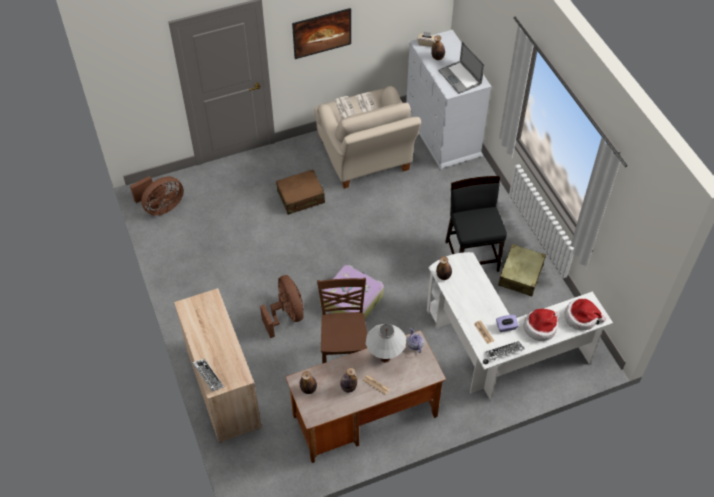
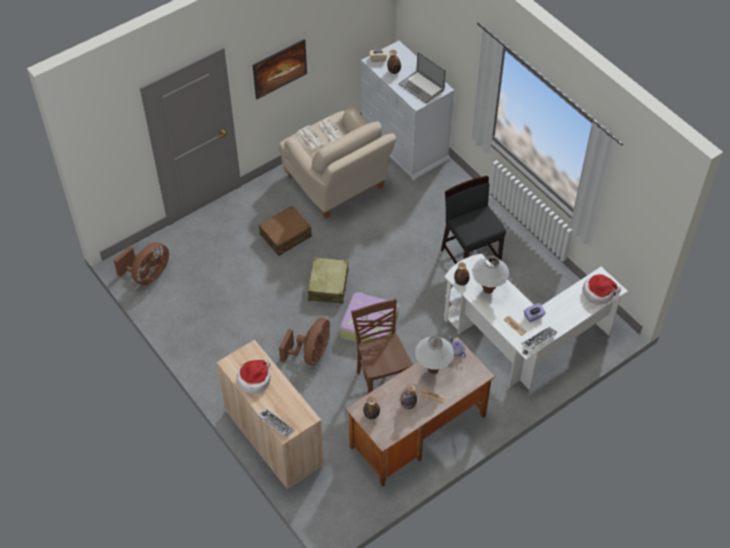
camera: 15 degrees left, 0 degrees up
brown fan [260,275,304,338] -> brown fan turned 60 degrees clockwise [279,318,330,365]
beige suitcase [498,244,546,296] -> beige suitcase moved to [308,257,348,304]
hat [524,309,558,341] -> hat moved to [237,360,270,393]
none -> white table lamp [472,256,509,294]

